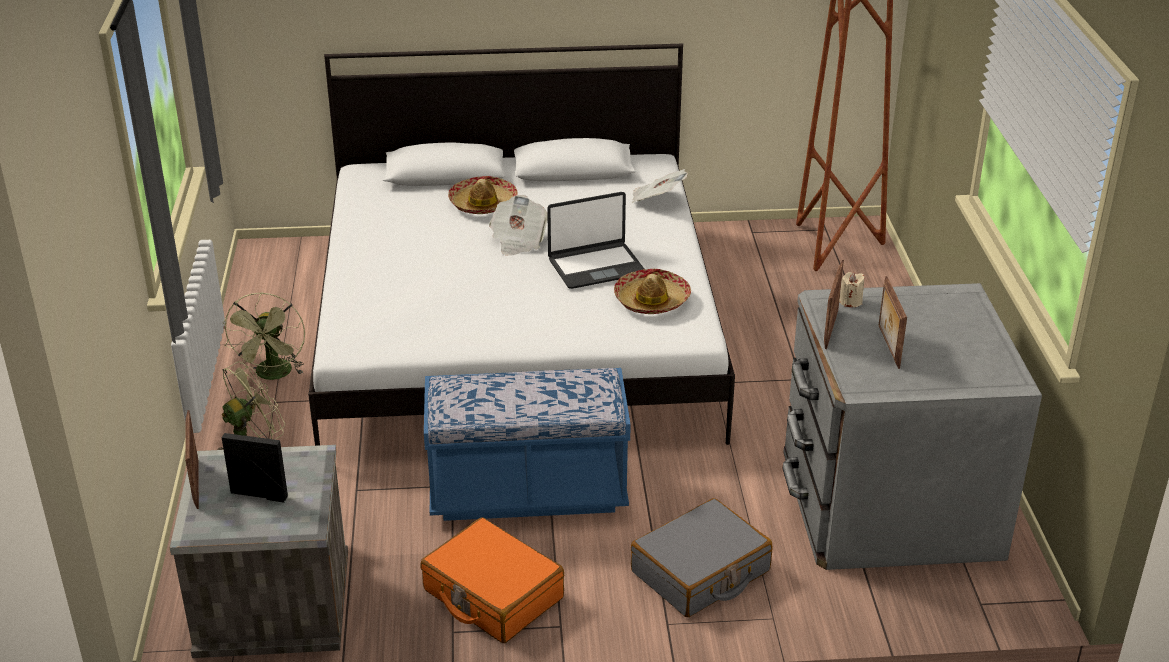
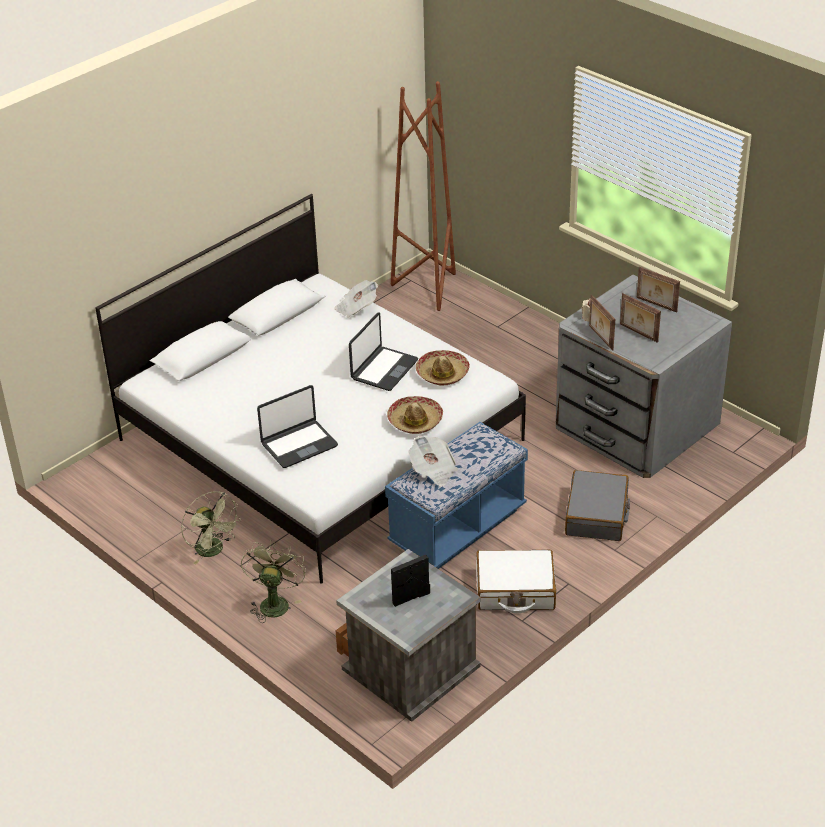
camera: 40 degrees left, 5 degrees up
picture frame [185,410,199,509] -> picture frame moved to [637,267,680,313]
orange suitcase [420,517,564,643] -> white suitcase [476,550,556,613]
hat [448,176,518,214] -> hat moved to [387,396,443,434]
newspaper [489,195,548,256] -> newspaper moved to [408,436,458,486]
none -> laptop [257,385,338,468]

